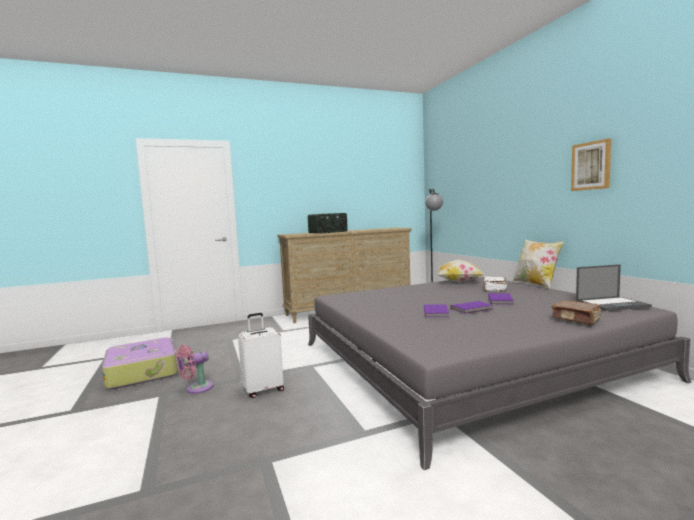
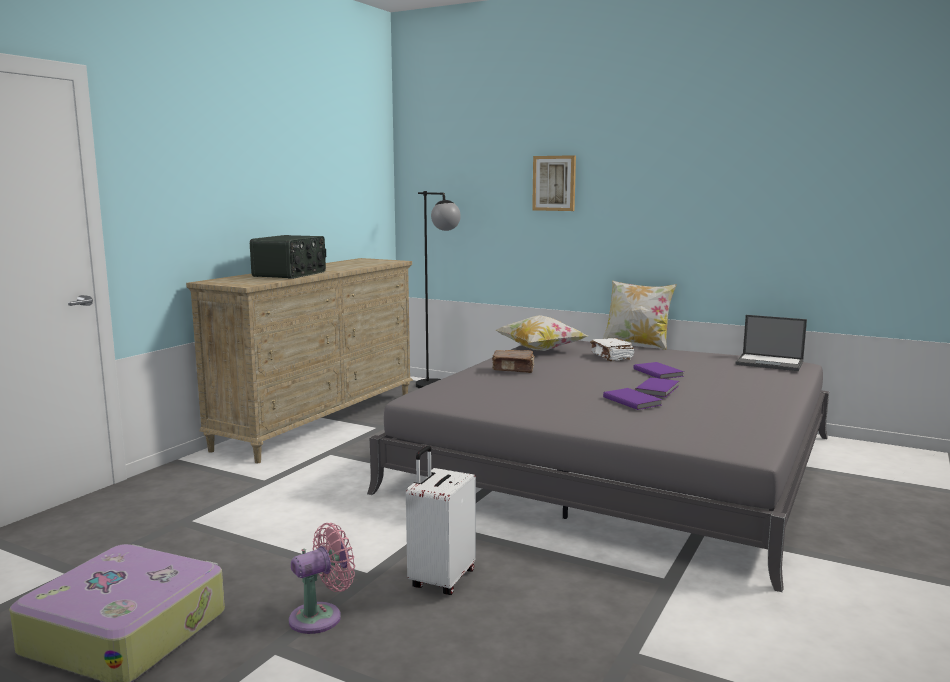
camera: 40 degrees left, 5 degrees up
pink fan [176,345,213,394] -> pink fan turned 135 degrees counterclockwise [289,523,355,634]
brown book [552,300,602,325] -> brown book moved to [492,350,535,373]
picture [571,138,611,191] -> picture moved to [532,155,576,211]
laptop [576,264,652,311] -> laptop turned 75 degrees clockwise [735,315,807,371]

